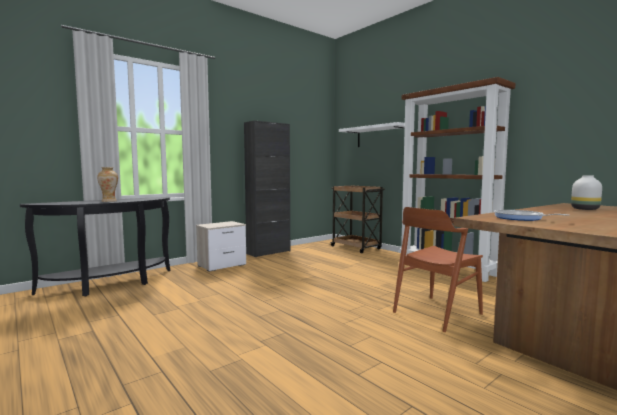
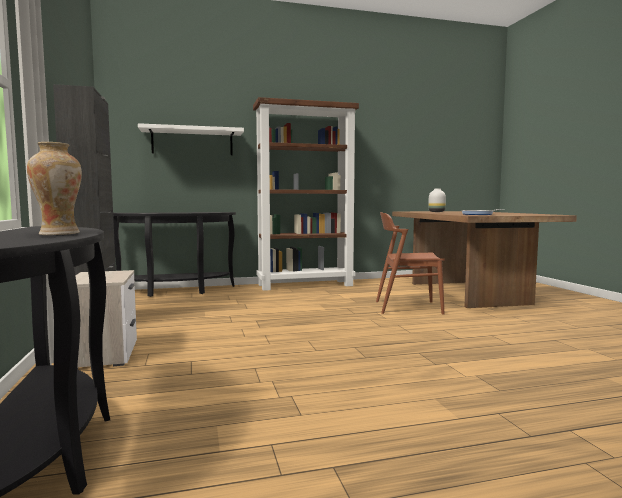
camera: 65 degrees left, 0 degrees up
brown cart [331,185,385,253] -> black console table [113,212,236,297]
brown chair [393,207,483,332] -> brown chair turned 105 degrees clockwise [376,212,445,315]

